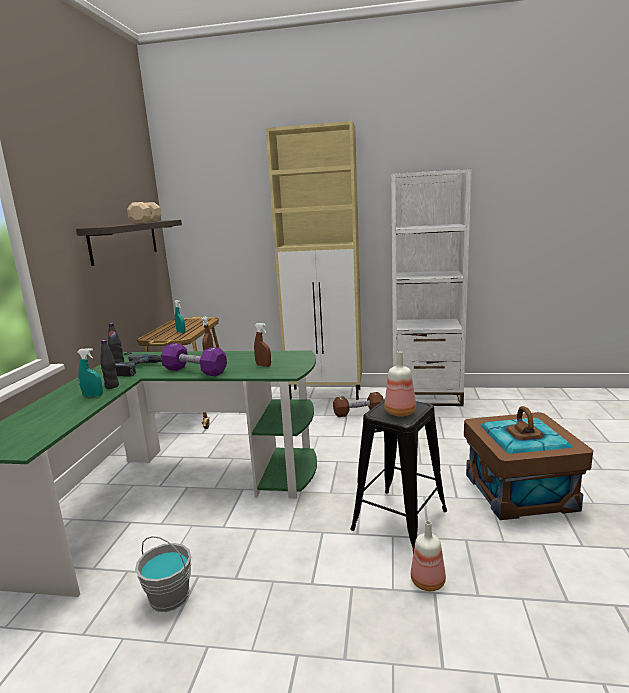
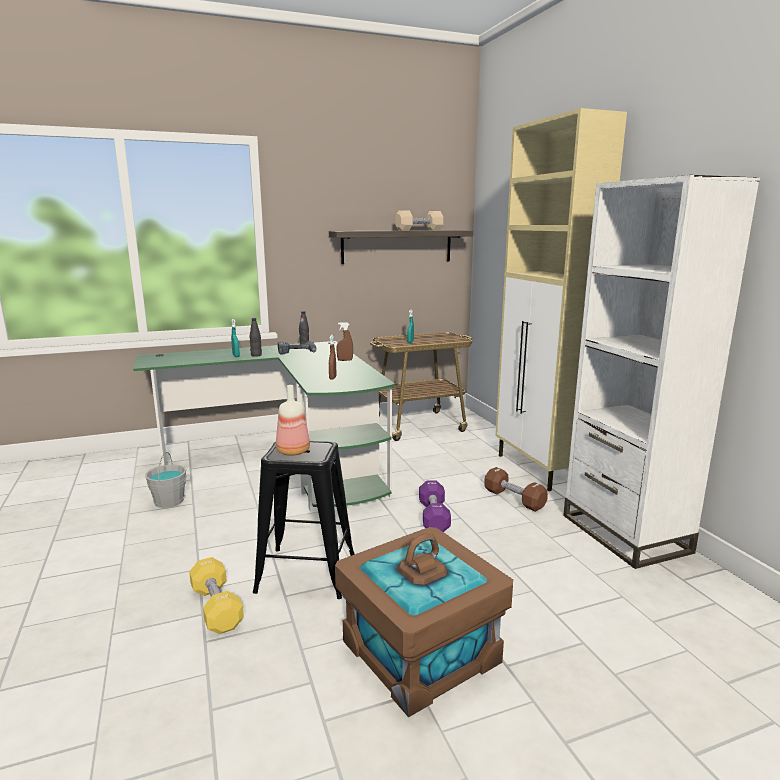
camera: 60 degrees right, 0 degrees up
purple dumbbell [161,343,227,377] -> purple dumbbell moved to [419,480,451,532]
bottle [411,521,446,591] -> yellow dumbbell [189,557,244,634]

